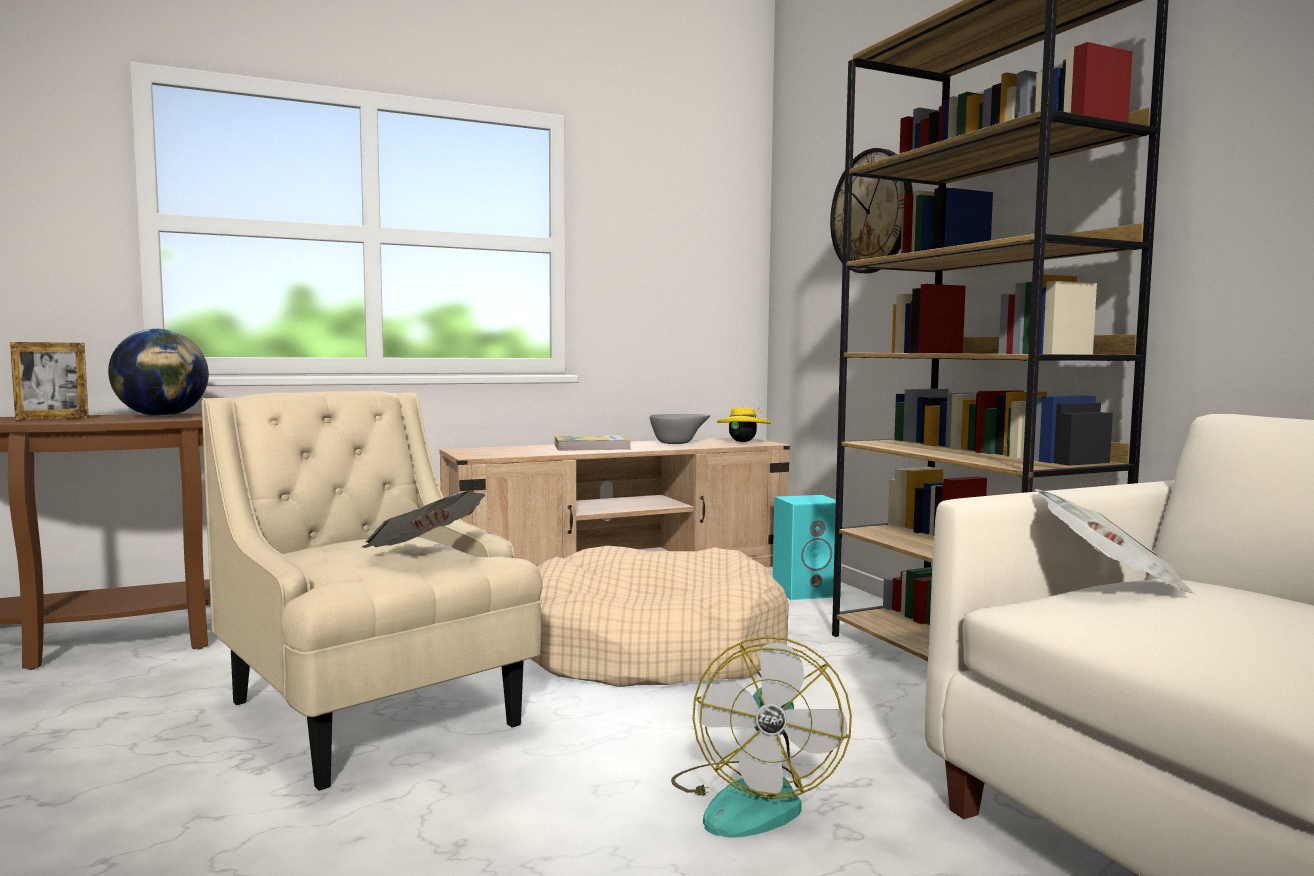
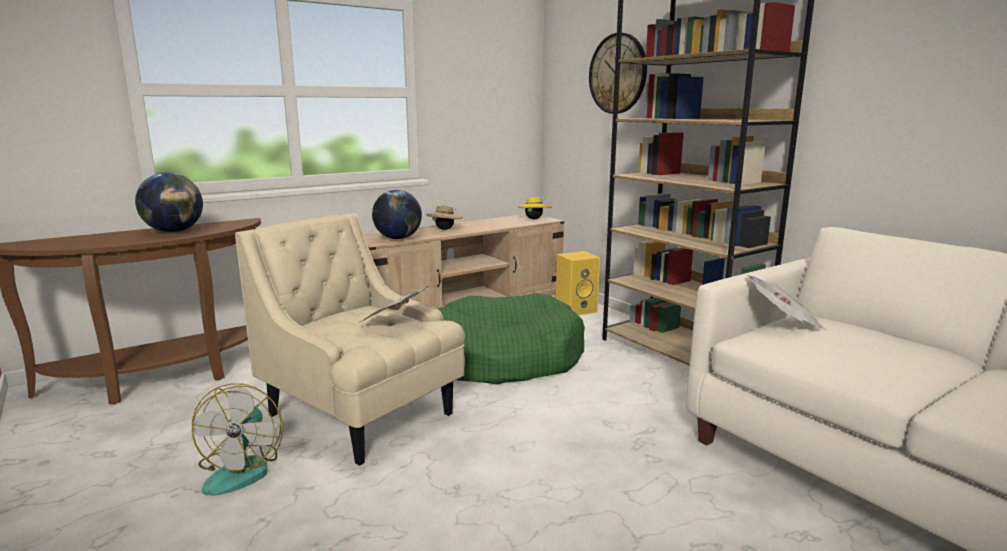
camera: 10 degrees left, 10 degrees up
picture frame [10,342,89,421] -> none
beige dog bed [531,546,789,687] -> green dog bed [438,293,585,384]
book [555,435,631,451] -> beige hat [426,206,463,230]
grey bowl [650,414,711,444] -> none
fan [671,636,852,838] -> fan moved to [192,383,283,496]
turquoise speaker [773,495,843,600] -> yellow speaker [556,251,600,315]
none -> globe [372,190,422,239]

